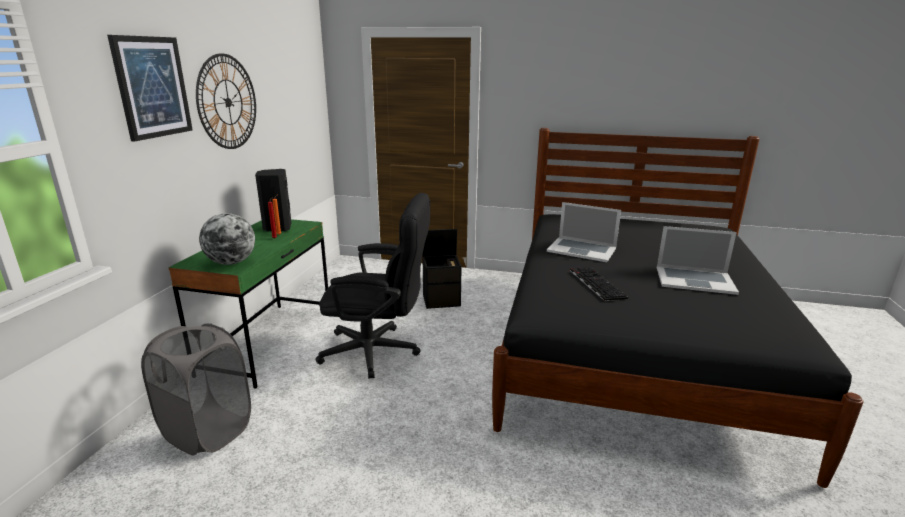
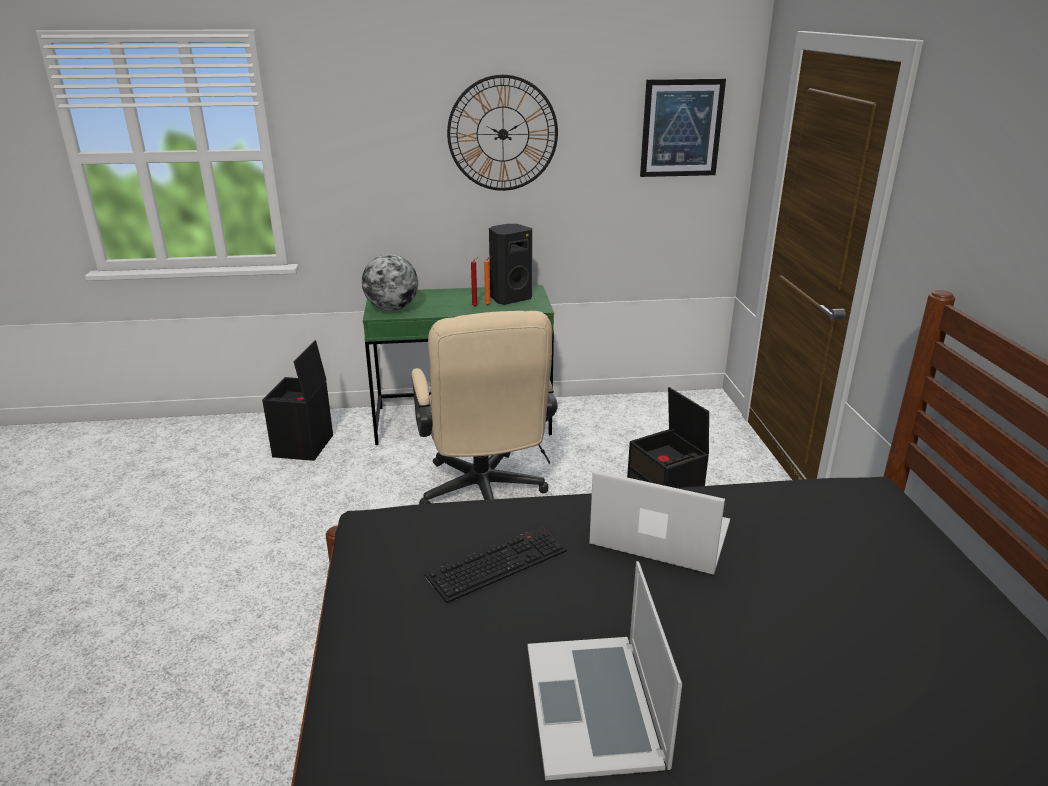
camera: 70 degrees right, 5 degrees up
picture [107,35,193,141] -> picture moved to [640,78,726,177]
grey laundry basket [141,323,251,456] -> black storage box [262,340,333,461]
black office chair [316,193,430,379] -> beige office chair [411,311,558,504]
laptop [547,202,621,262] -> laptop turned 105 degrees clockwise [589,470,730,575]

